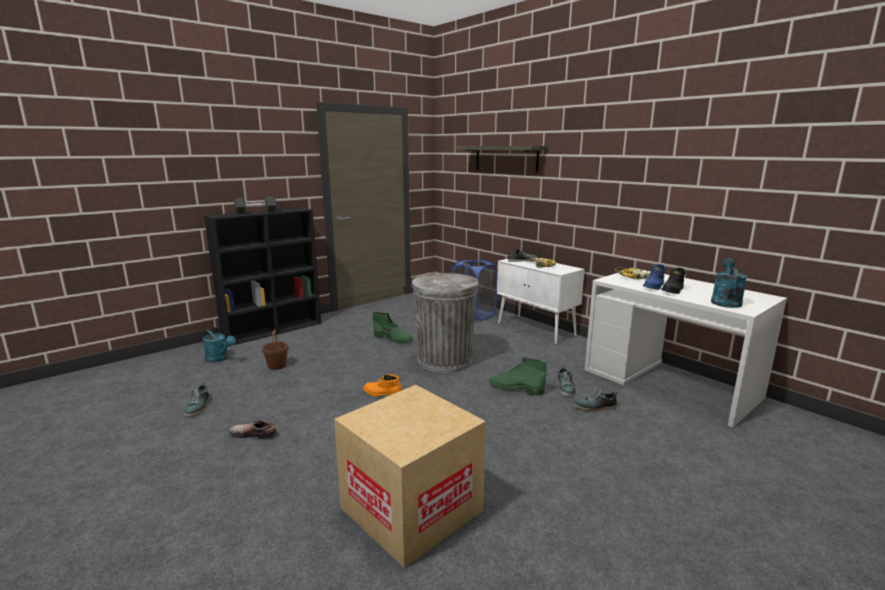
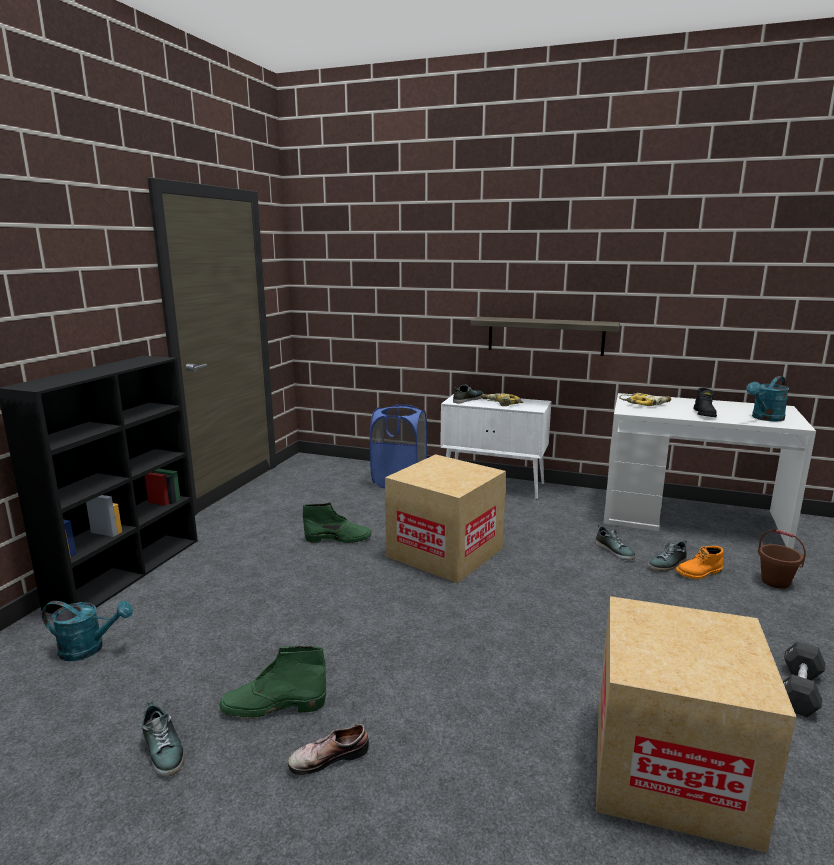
camera: 30 degrees left, 0 degrees up
black dumbbell [234,197,276,214] -> black dumbbell moved to [783,641,826,717]
brown bucket [262,330,289,370] -> brown bucket moved to [758,529,806,589]
orange boot [364,374,402,397] -> orange boot moved to [676,546,723,579]
grey trash can [412,273,479,373] -> cardboard box [385,454,506,583]
shelf [456,146,547,172] -> shelf moved to [470,317,620,356]
green boot [489,357,546,395] -> green boot moved to [219,646,326,719]
blue boot [643,264,666,290] -> none
turquoise watering can [711,259,747,308] -> turquoise watering can turned 120 degrees counterclockwise [746,376,789,422]

